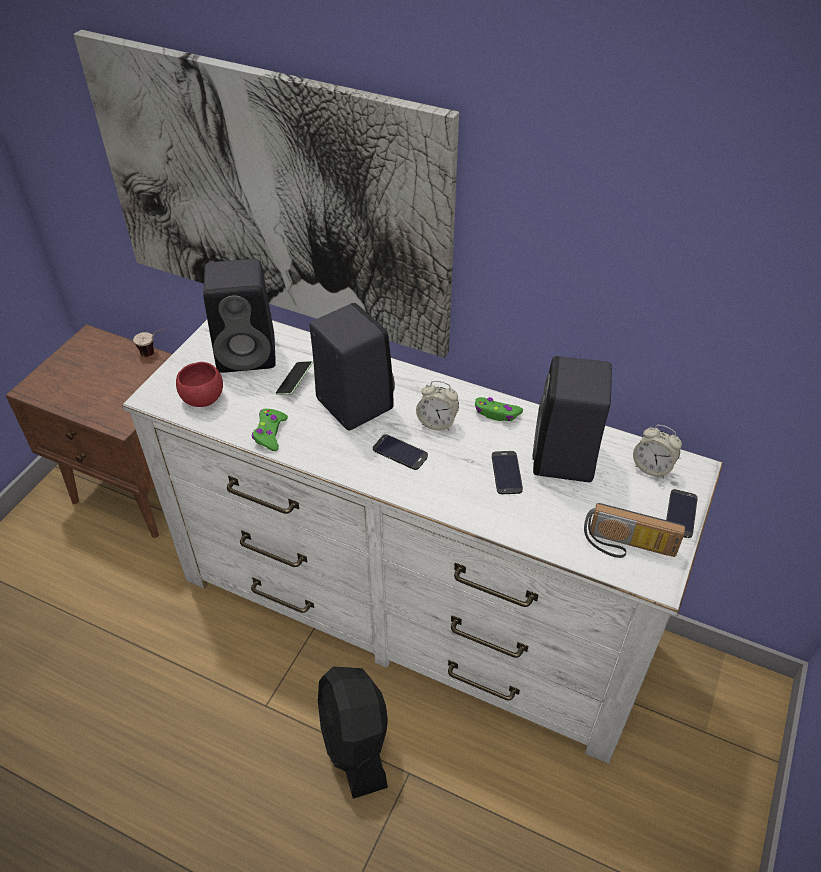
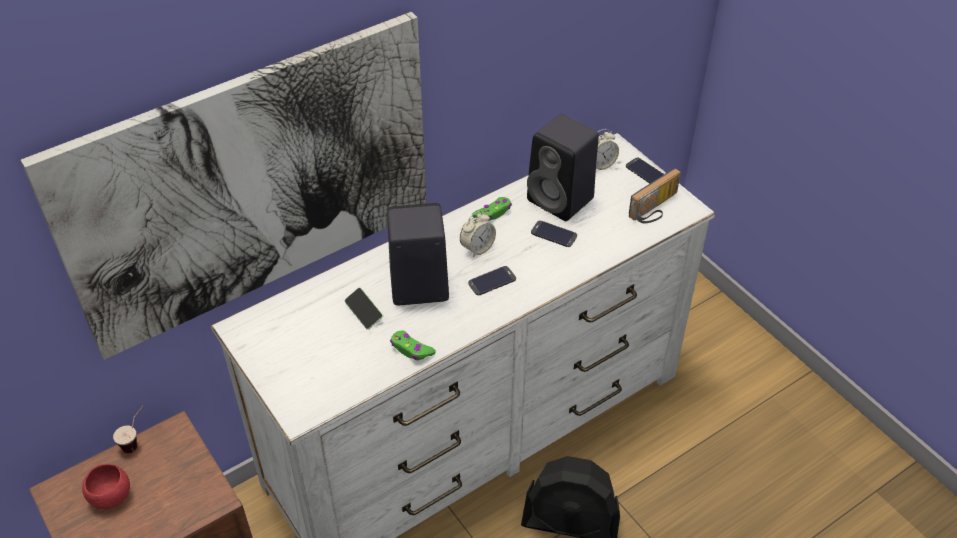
camera: 60 degrees left, 0 degrees up
red bowl [176,362,223,407] -> red bowl moved to [82,464,130,509]
black speaker [203,259,276,373] -> none

